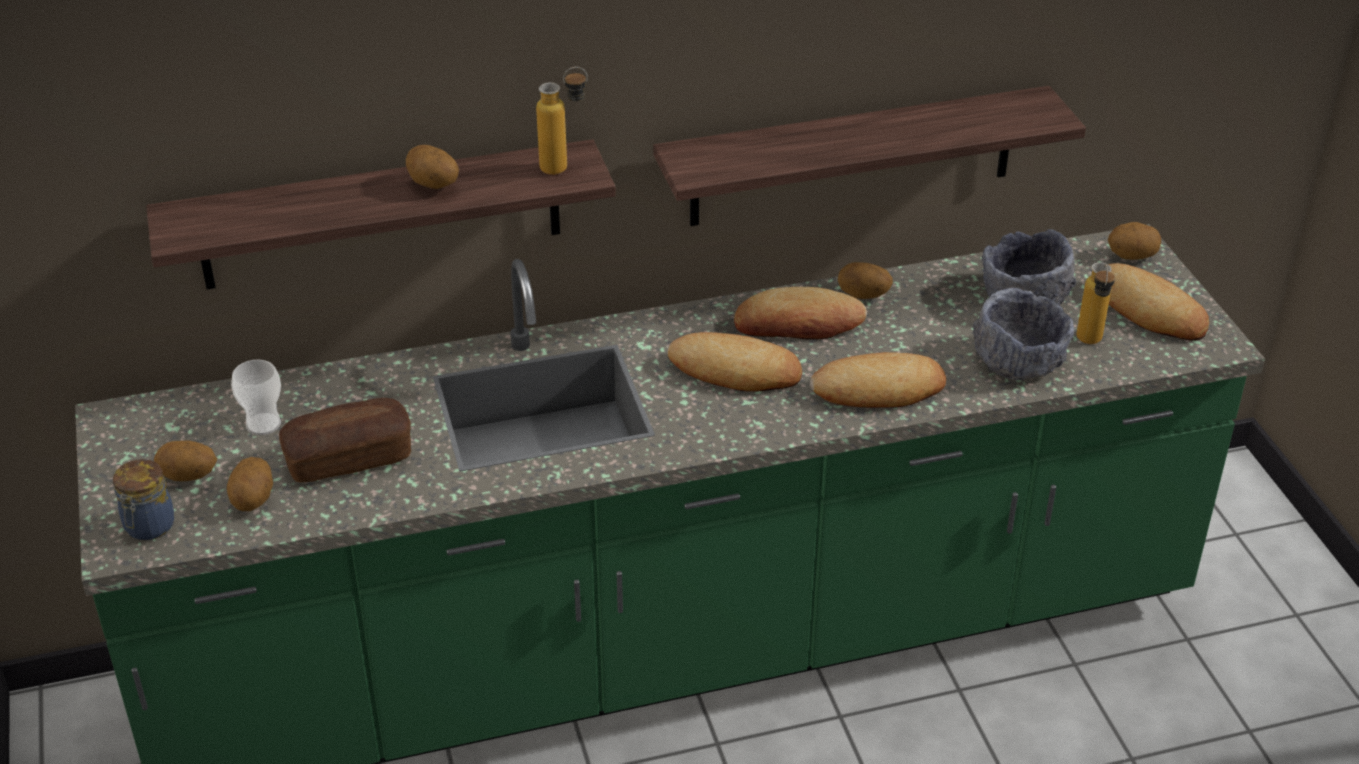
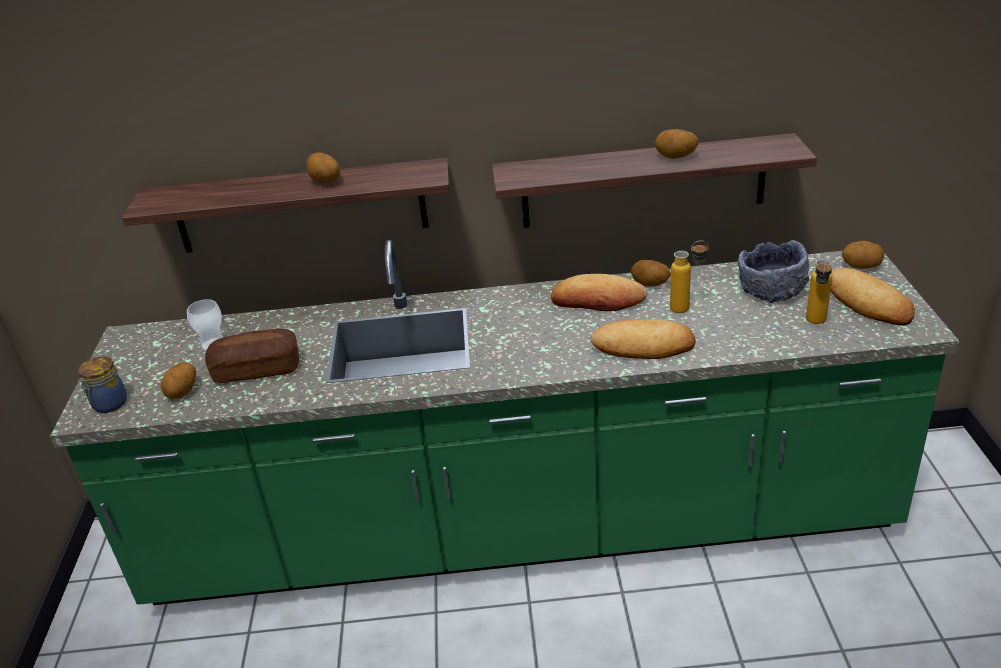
camera: 15 degrees right, 5 degrees down
potato [154,441,217,481] -> potato moved to [655,129,699,159]
bottle [536,67,588,175] -> bottle moved to [670,240,709,313]
bread [667,332,802,392] -> none
grey bowl [972,288,1074,380] -> none

